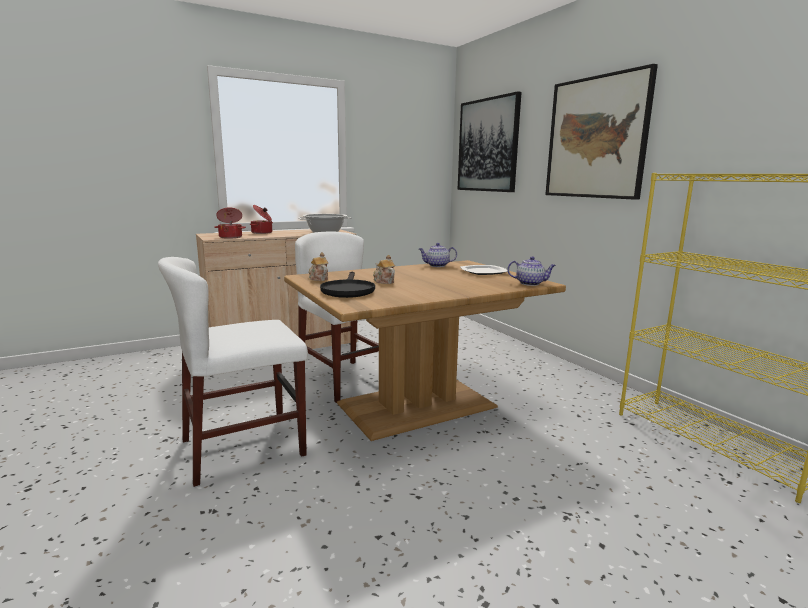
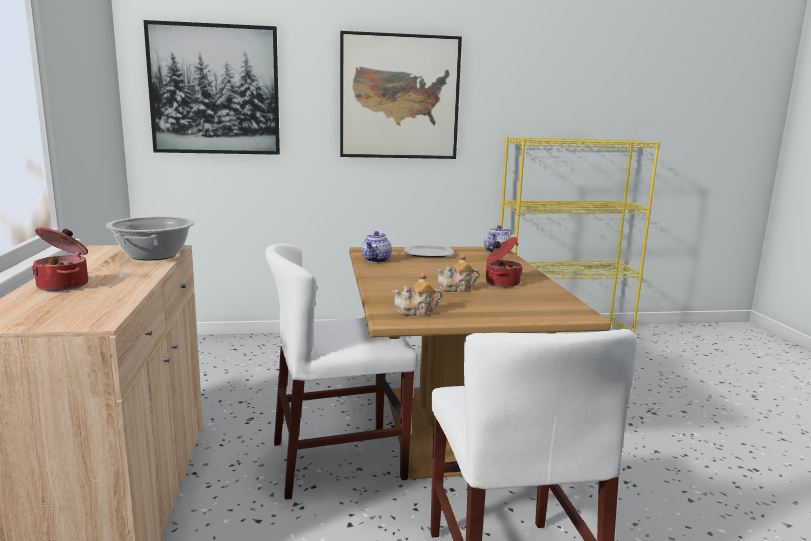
camera: 70 degrees left, 0 degrees up
cooking pot [214,207,246,239] -> cooking pot moved to [486,237,523,287]
black frying pan [320,271,375,298] -> none

